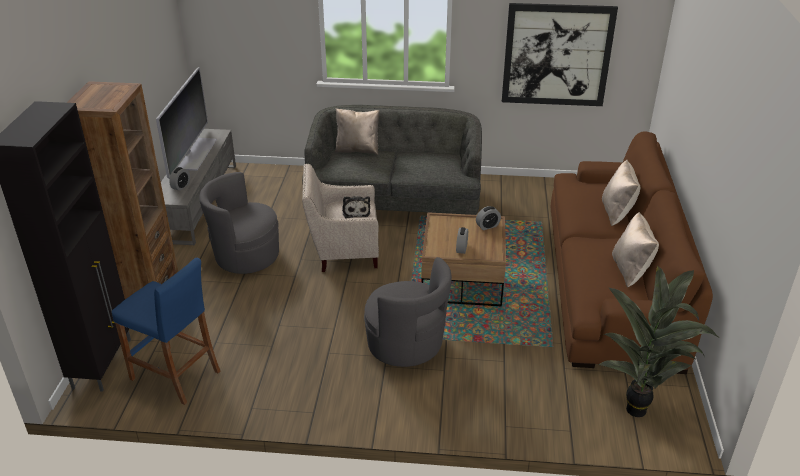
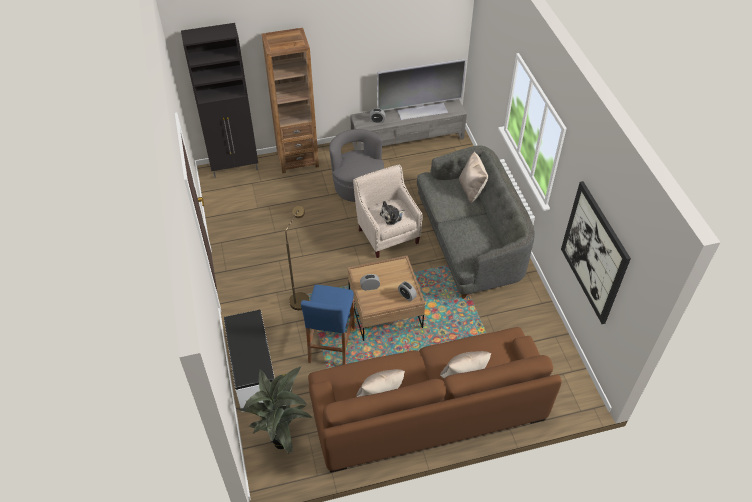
camera: 70 degrees right, 15 degrees up
blue stool [112,258,220,405] -> blue stool moved to [301,285,355,365]
grey armchair [364,257,452,367] -> brown floor lamp [285,206,310,310]
none -> white bench [224,310,275,412]

